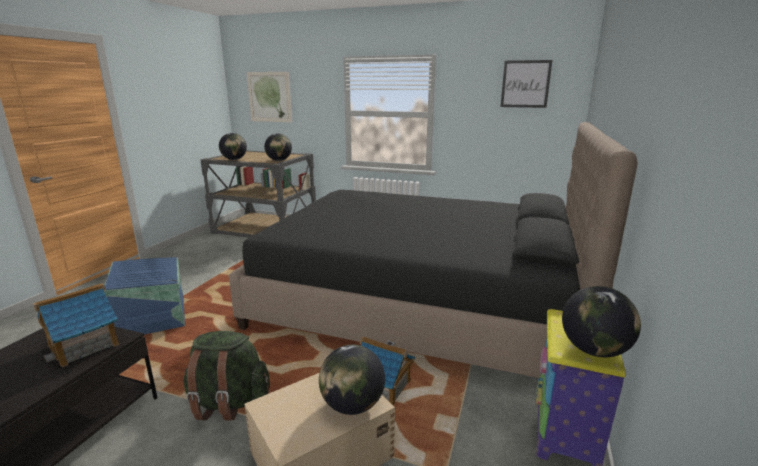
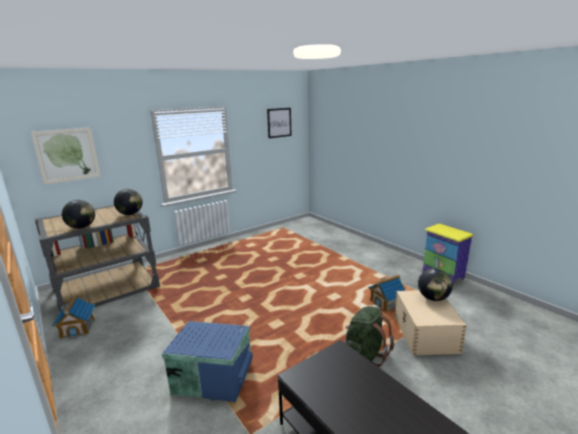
camera: 55 degrees left, 0 degrees up
toy house [33,283,119,367] -> toy house moved to [52,295,95,339]
black bed [229,122,638,378] -> none
globe [562,286,641,357] -> none

